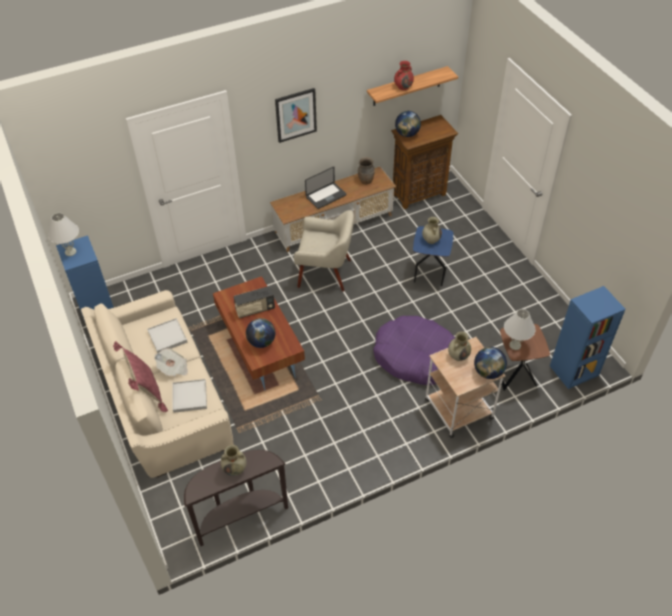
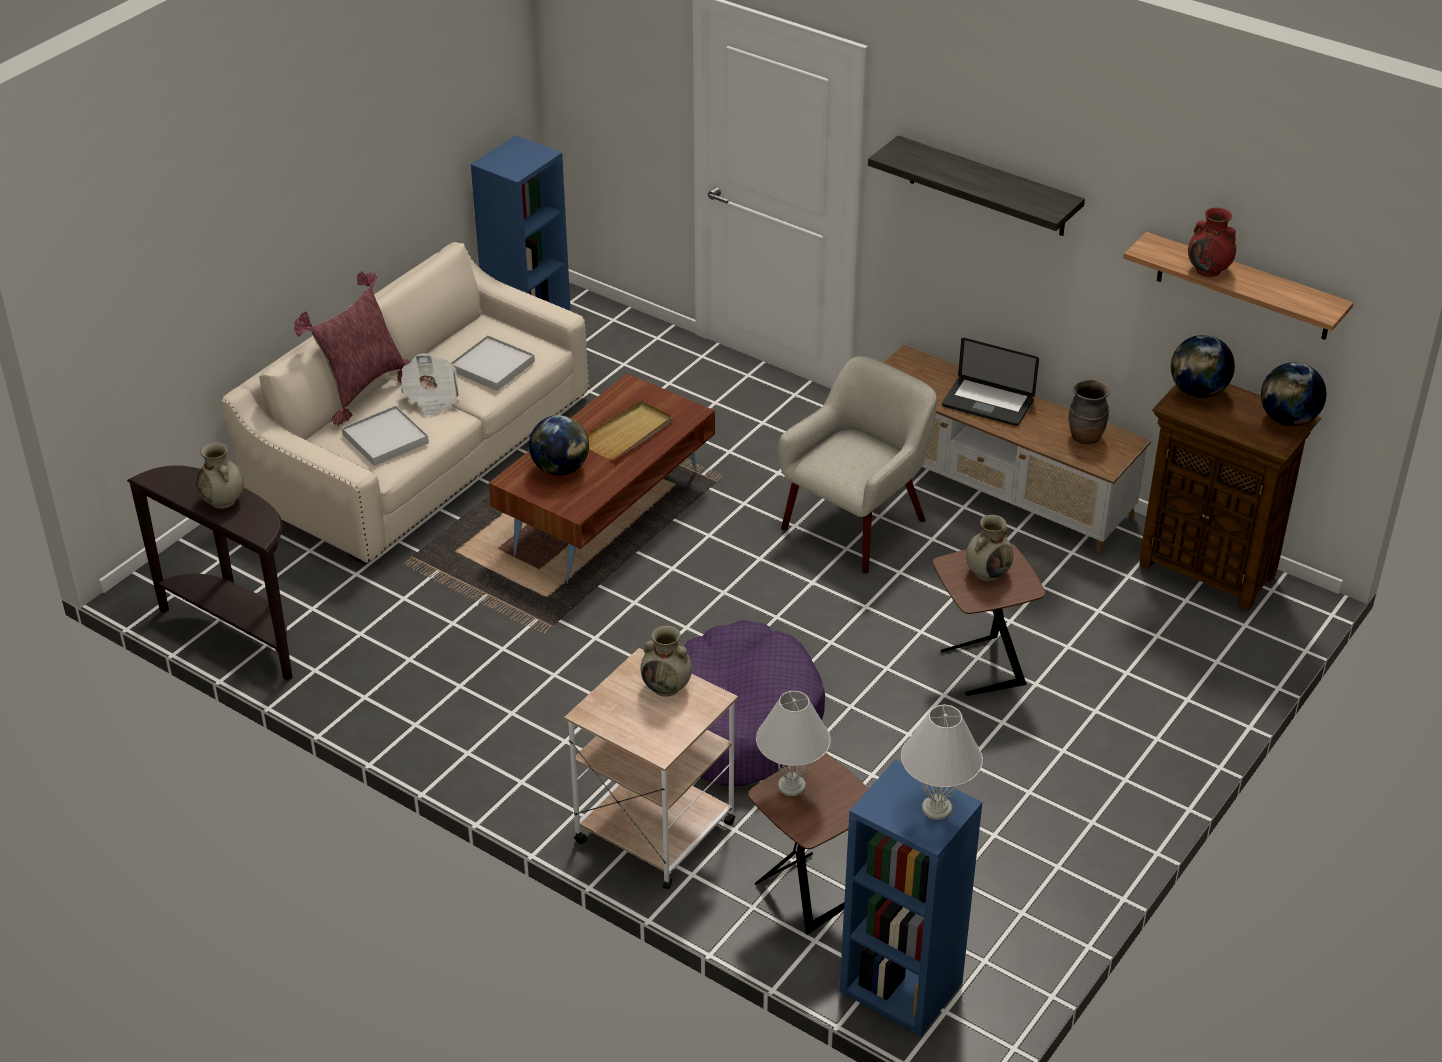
camera: 60 degrees right, 10 degrees down
white table lamp [48,213,79,256] -> white table lamp moved to [901,705,983,820]
radio [233,286,275,318] -> beige tray [587,400,673,460]
picture [275,88,317,143] -> shelf [868,135,1085,236]
beige armchair [294,210,354,292] -> beige armchair turned 120 degrees counterclockwise [778,356,937,573]
blue side table [413,226,453,286] -> brown side table [933,543,1045,696]
globe [474,347,507,379] -> globe moved to [1261,362,1327,426]

